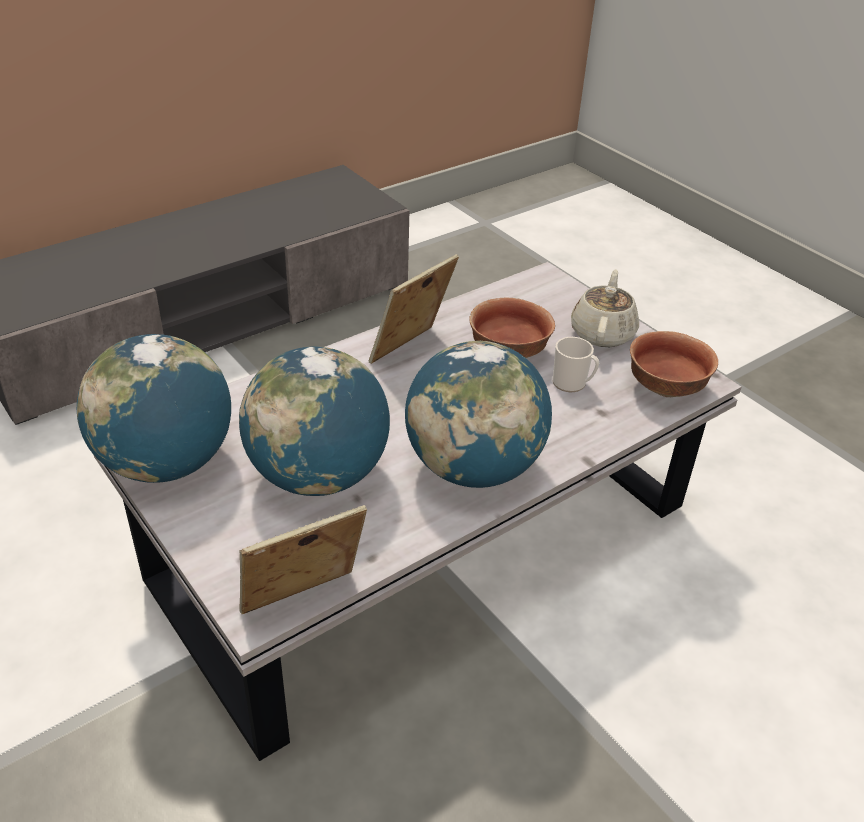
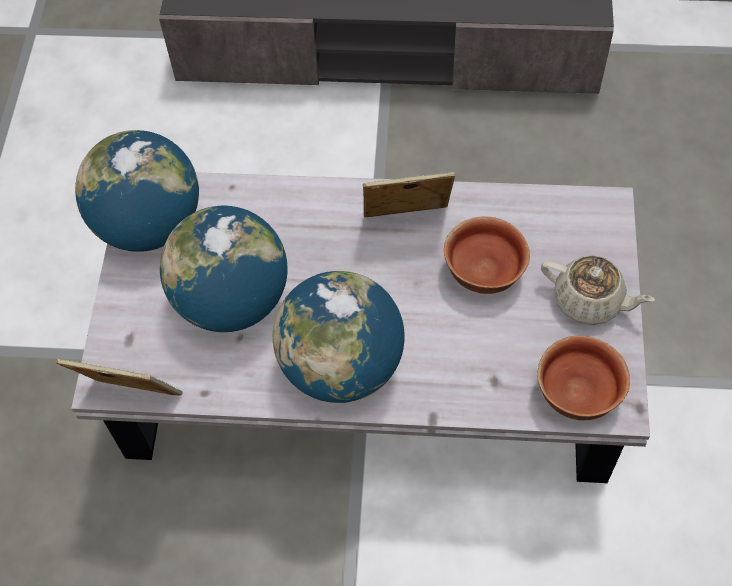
camera: 45 degrees right, 20 degrees up
mug [552,337,599,392] -> none
beige teapot [571,269,639,347] -> beige teapot turned 60 degrees clockwise [541,255,655,325]

